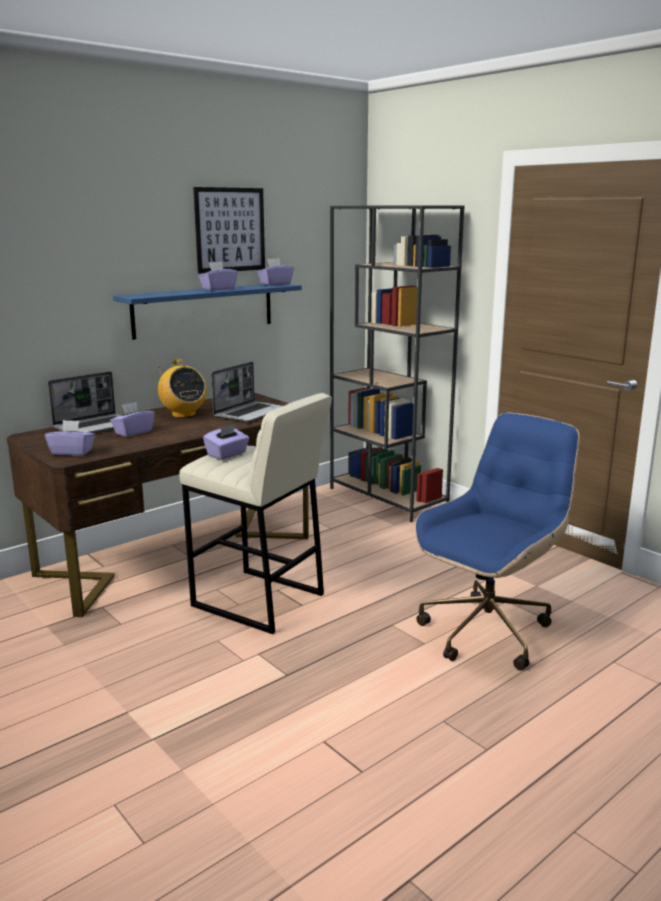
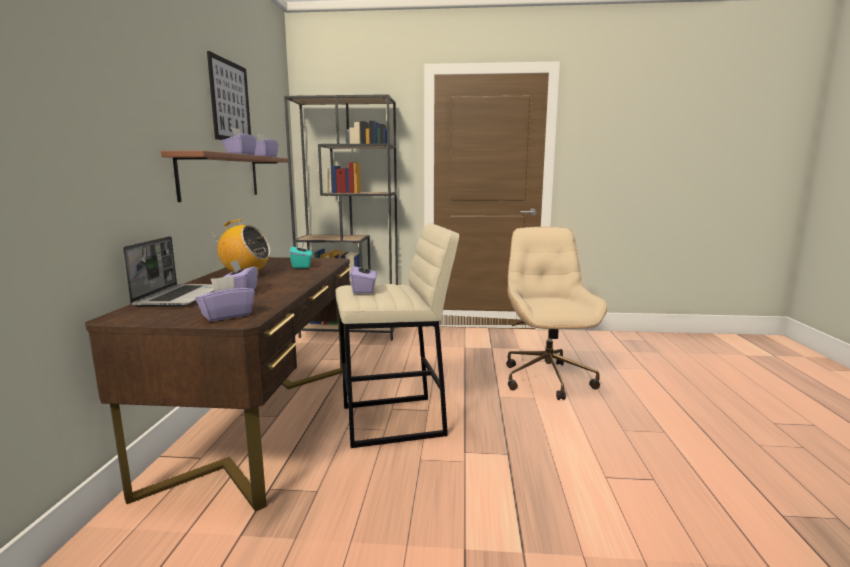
camera: 45 degrees left, 5 degrees down
blue shelf [113,284,302,340] -> brown shelf [161,151,288,202]
laptop [211,362,282,422] -> turquoise tissue box [290,241,313,268]
blue office chair [415,412,580,671] -> beige office chair [506,227,607,400]

